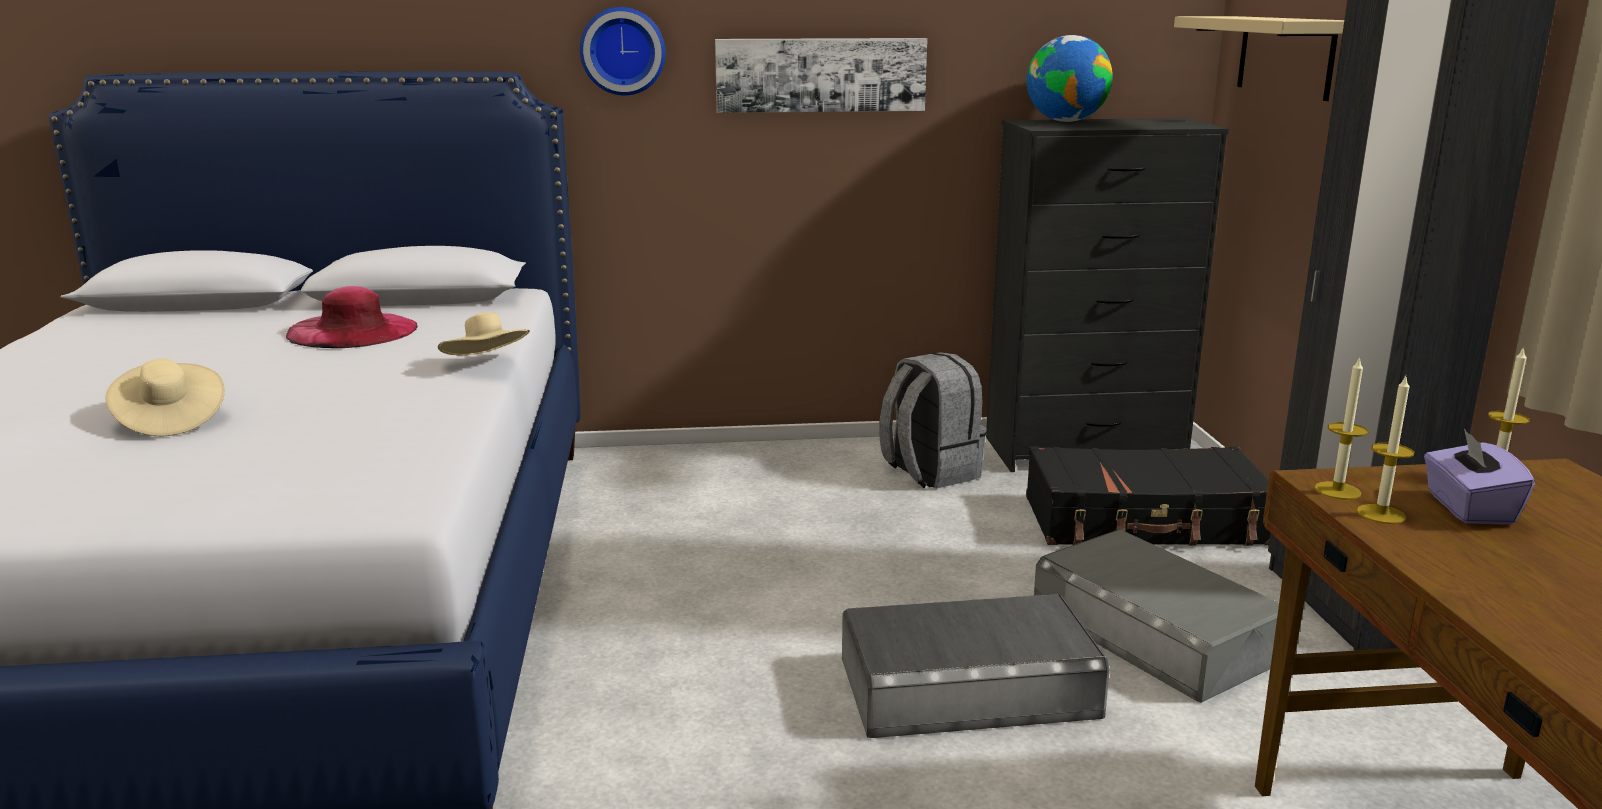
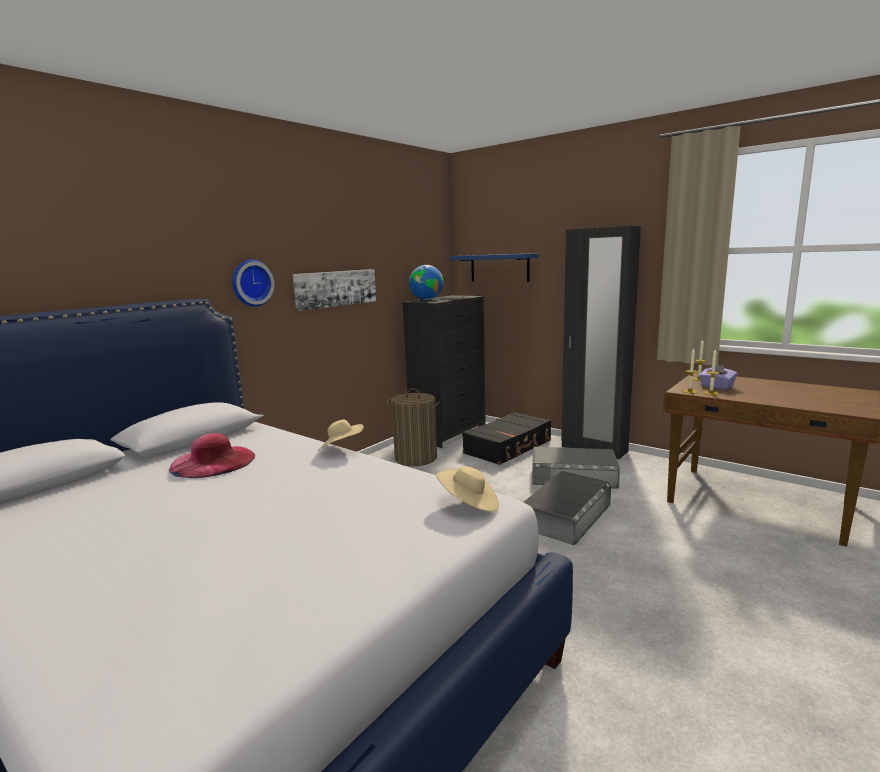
camera: 45 degrees left, 5 degrees down
beige hat [105,358,225,437] -> beige hat moved to [436,466,499,512]
grey backpack [879,352,987,489] -> laundry basket [387,388,440,466]
beige shelf [1174,16,1344,101] -> blue shelf [449,253,539,282]

